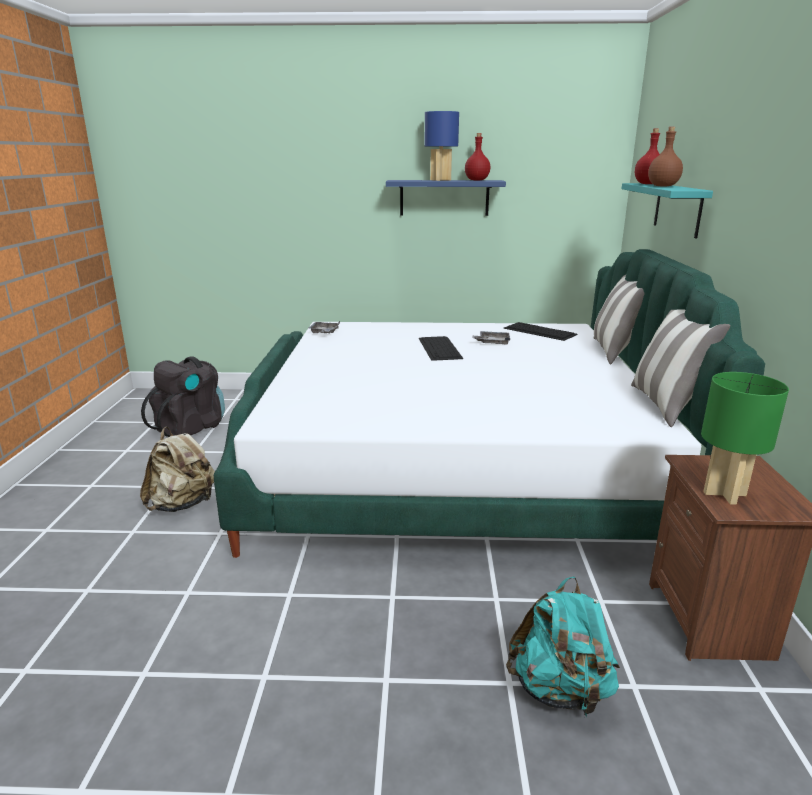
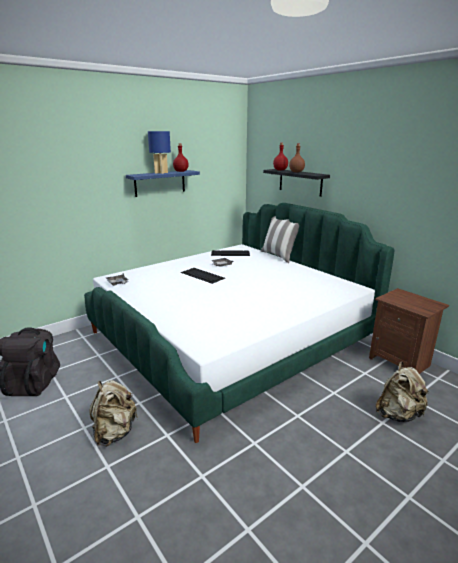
camera: 40 degrees left, 0 degrees up
turquoise backpack [506,577,620,718] -> beige backpack [376,361,428,422]
turquoise shelf [622,183,713,238] -> black shelf [263,169,330,197]
pillow [631,309,730,427] -> none
green table lamp [701,372,789,505] -> none

